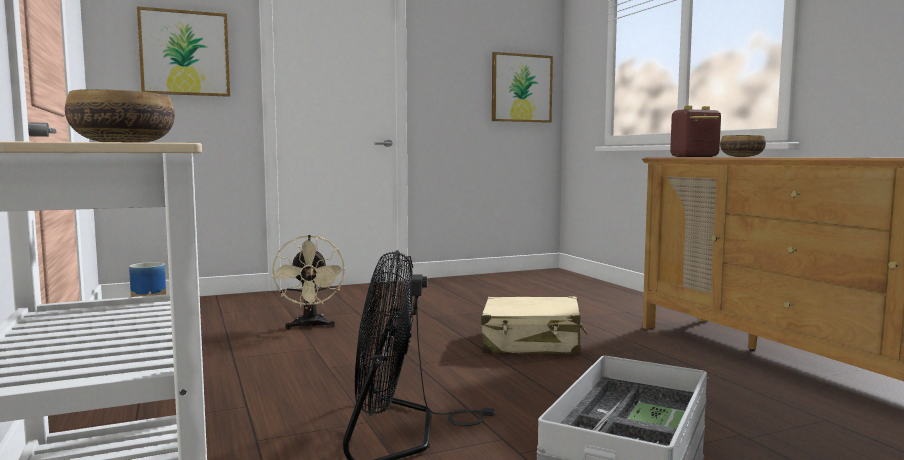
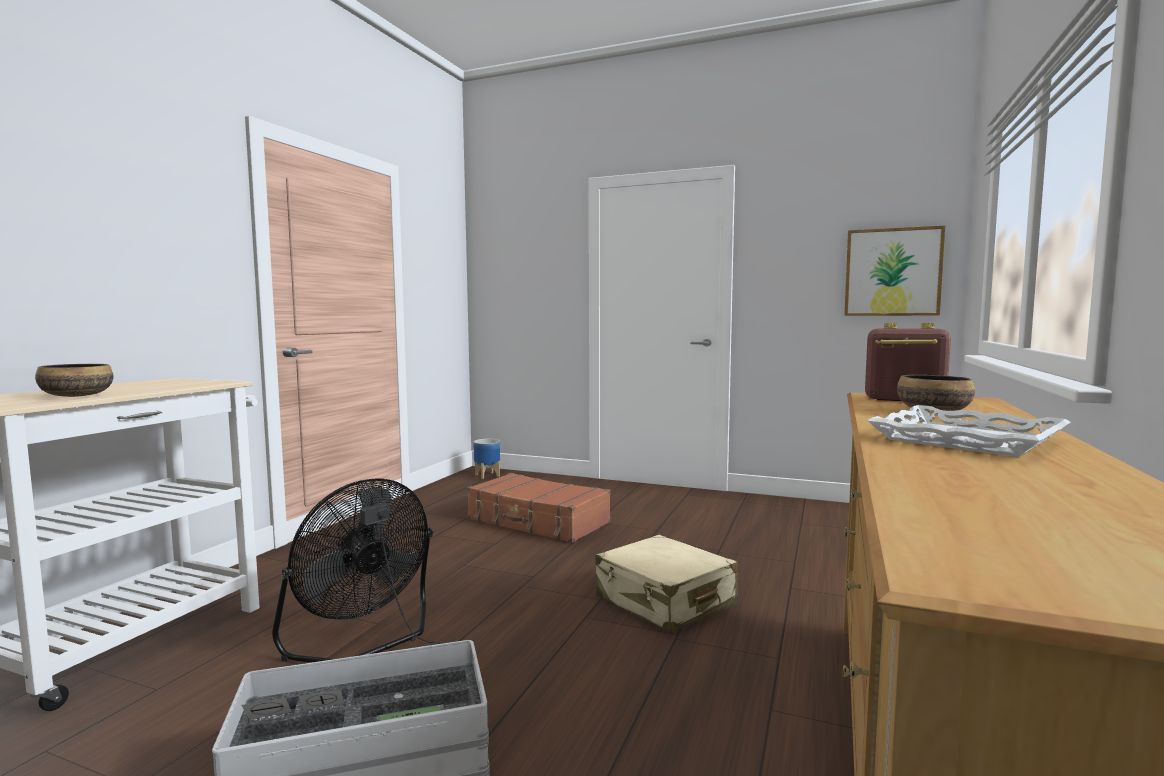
camera: 45 degrees right, 0 degrees up
picture [137,6,230,97] -> none
beige fan [272,235,345,330] -> brown suitcase [467,473,611,543]
none -> white tray [867,405,1071,457]

